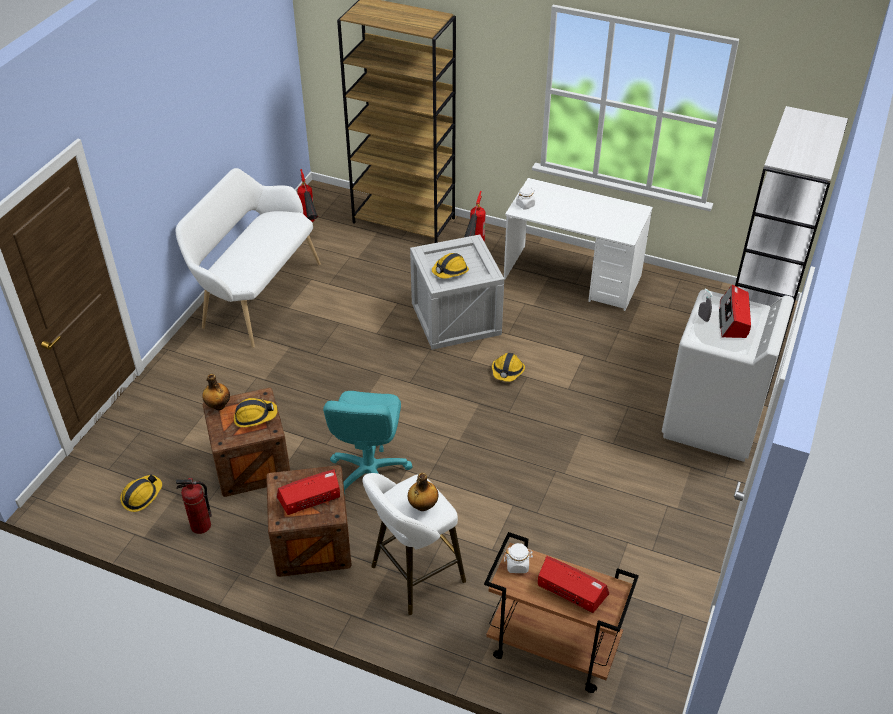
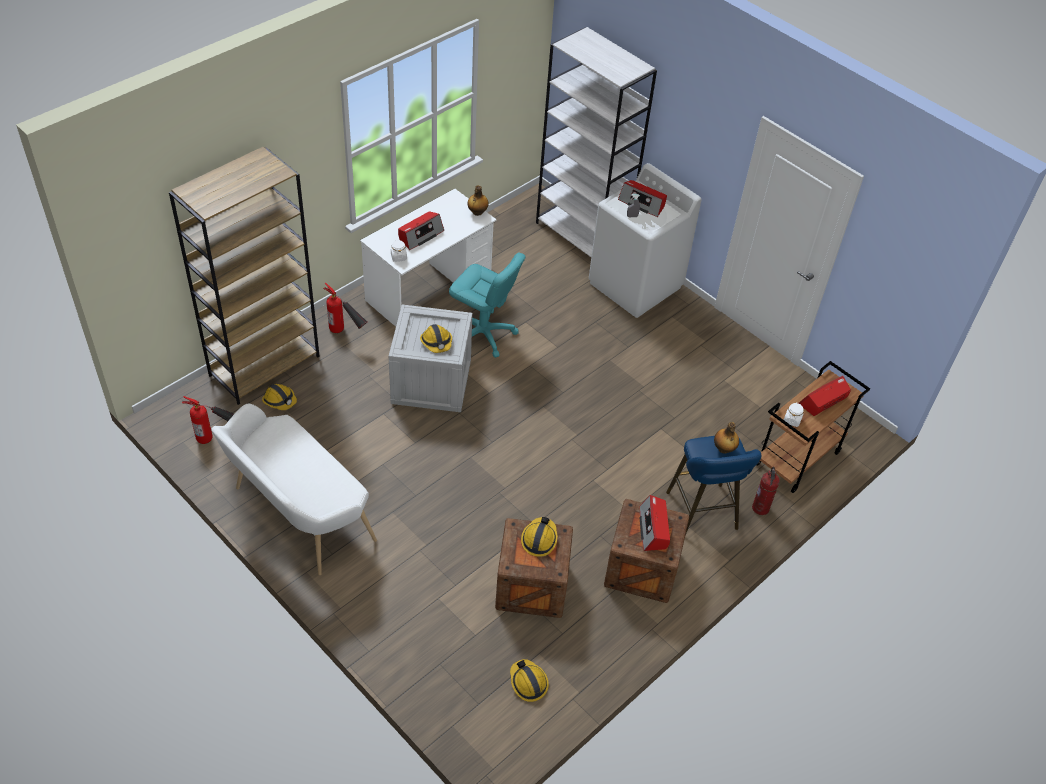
camera: 70 degrees left, 5 degrees up
fire extinguisher [176,478,212,534] -> fire extinguisher moved to [752,467,780,515]
bottle [202,374,230,410] -> bottle moved to [468,185,489,216]
turquoise office chair [323,391,413,494] -> turquoise office chair moved to [449,252,526,358]
white stool [363,473,466,615] -> blue stool [666,436,761,533]
hard hat [492,353,525,382] -> hard hat moved to [262,384,297,410]
none -> radio [398,211,444,250]

